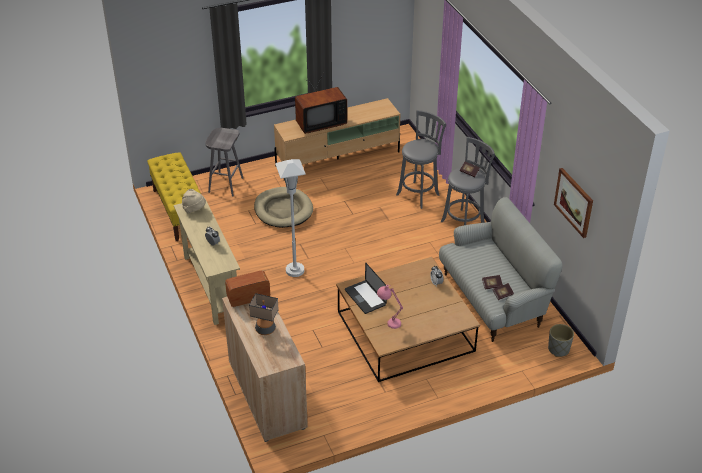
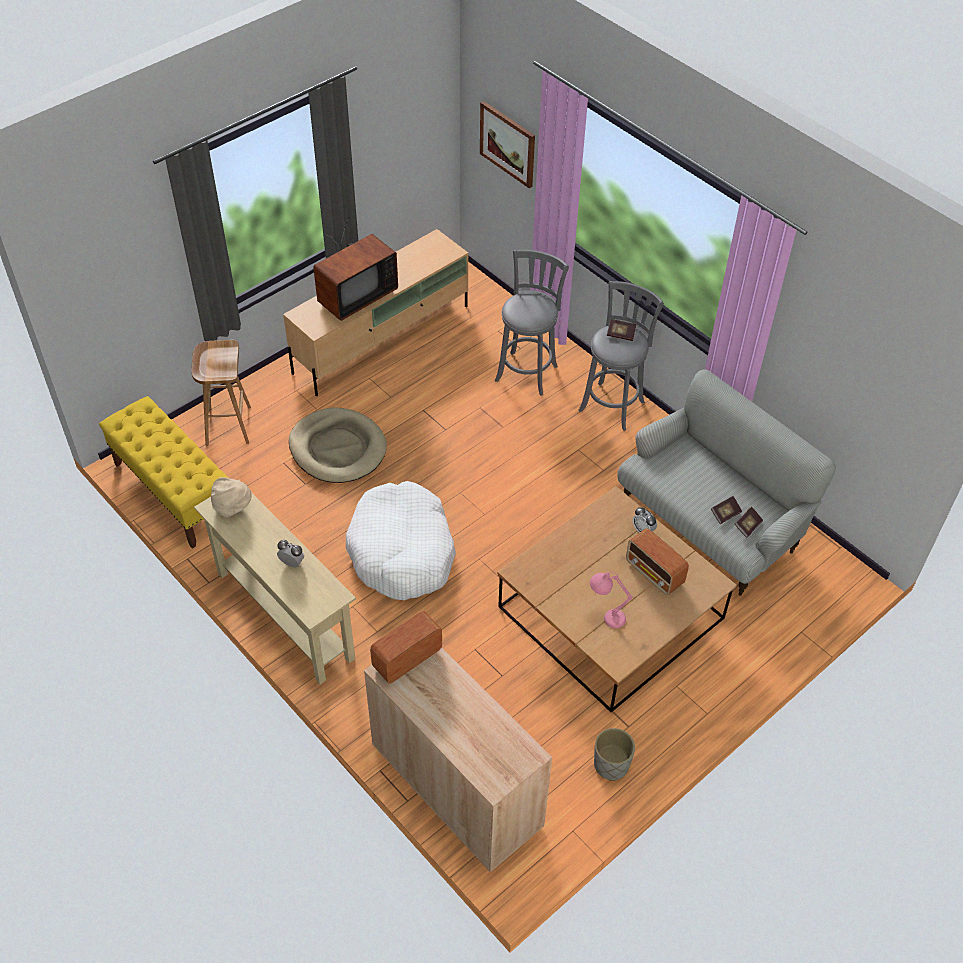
camera: 20 degrees left, 10 degrees up
grey stool [205,128,243,197] -> brown stool [191,340,251,446]
table lamp [249,293,279,335] -> none
white floor lamp [275,159,306,277] -> white dog bed [346,481,456,600]
laptop [345,262,387,314] -> none
grey planter [548,324,574,357] -> grey planter moved to [594,728,635,781]
picture [554,168,593,238] -> picture moved to [480,101,535,188]
none -> radio [626,528,689,595]

